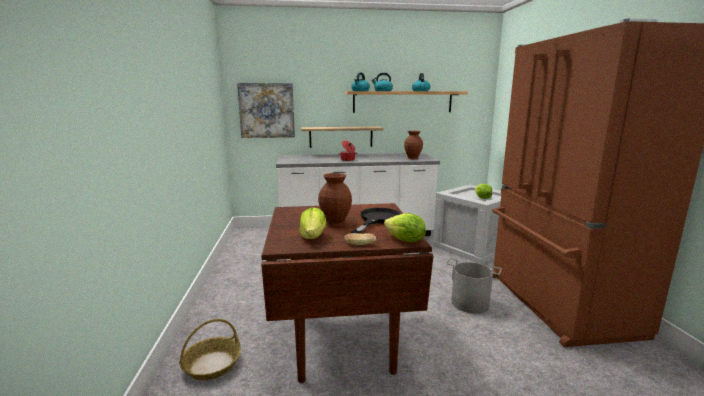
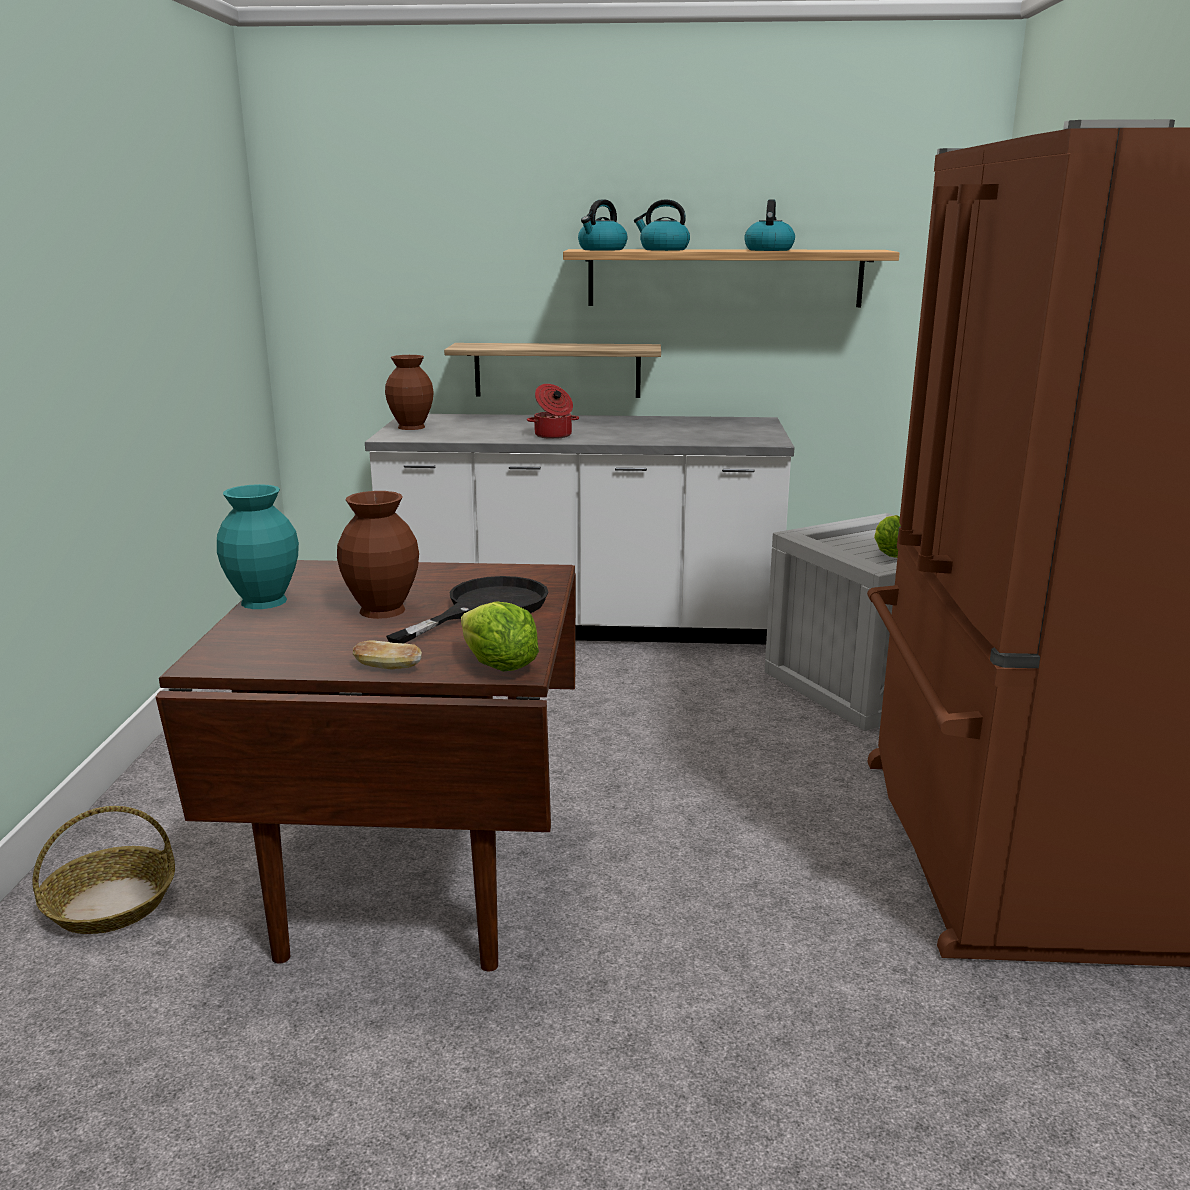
camera: 10 degrees right, 5 degrees up
picture [237,83,295,138] -> none
lettuce [299,207,327,239] -> none
brown vase [404,131,423,159] -> brown vase moved to [385,355,434,430]
grey bucket [446,258,502,314] -> none
none -> turquoise vase [217,484,299,609]

